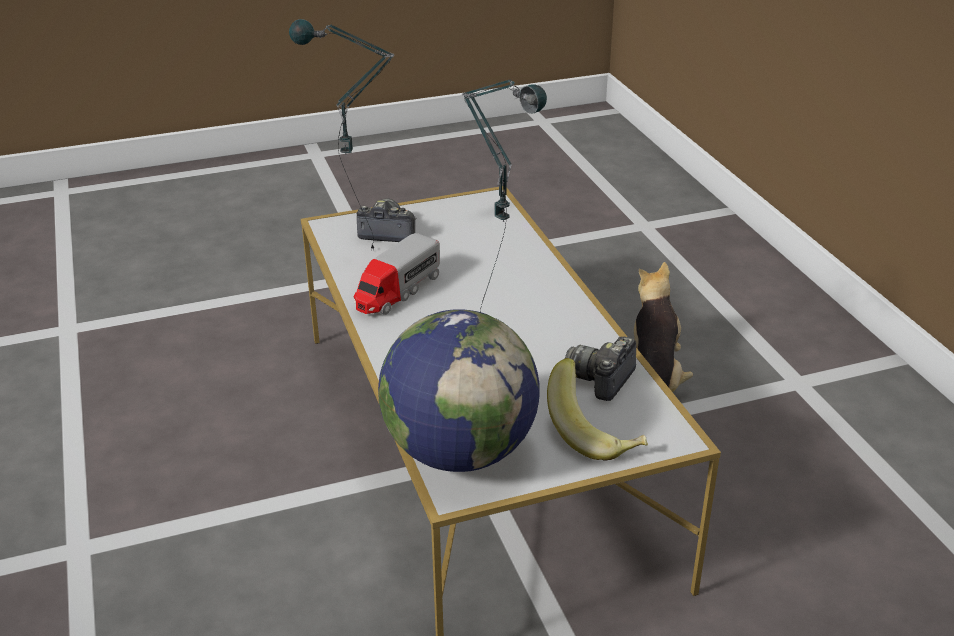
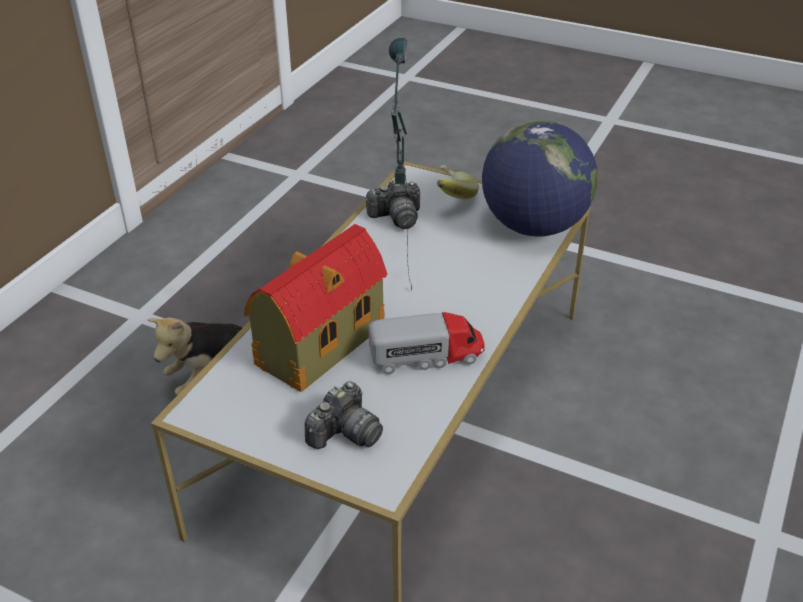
camera: 135 degrees left, 5 degrees up
table lamp [289,19,394,248] -> none
camera [357,198,417,242] -> camera turned 105 degrees counterclockwise [305,382,383,449]
none -> toy house [244,224,387,392]

